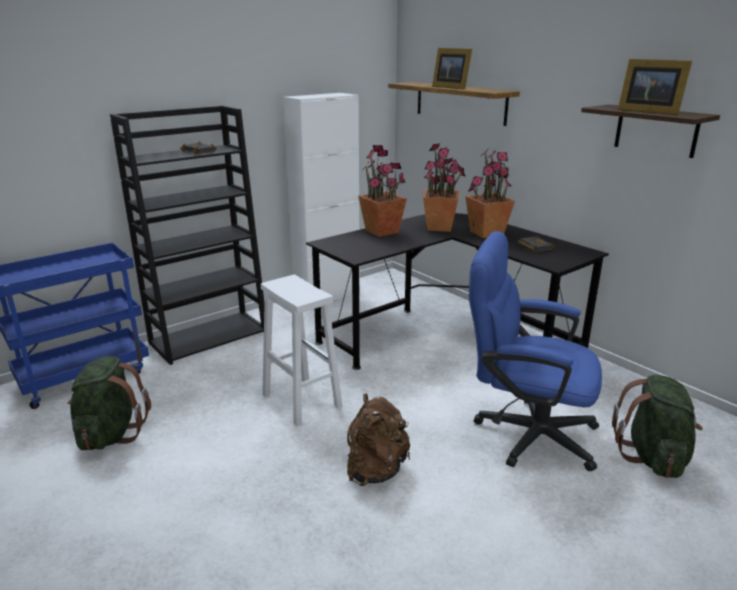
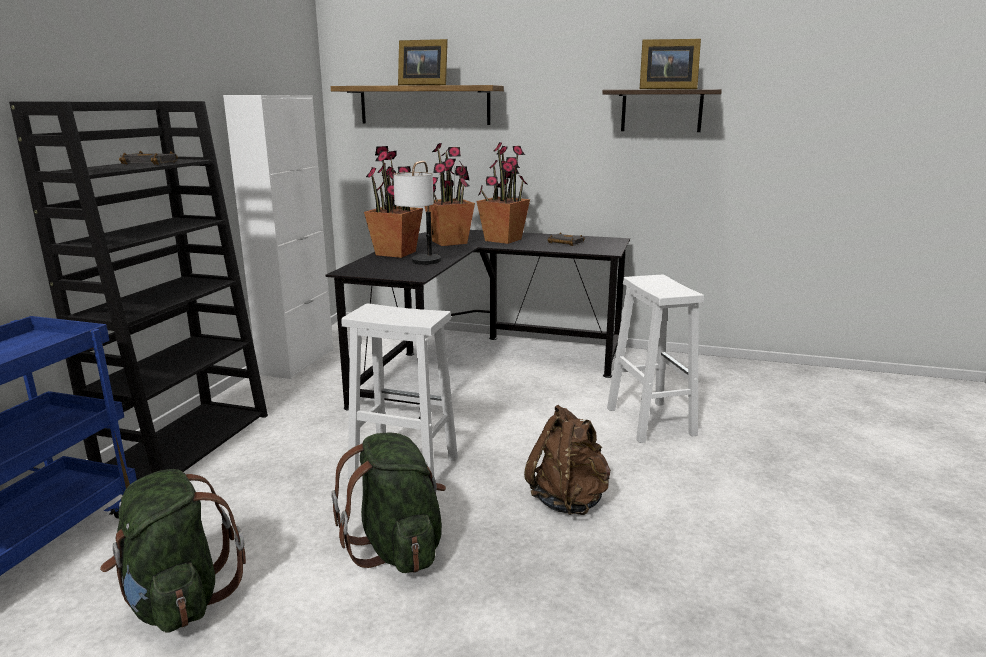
camera: 35 degrees left, 5 degrees down
blue office chair [469,231,602,471] -> white stool [607,275,704,443]
green backpack [612,375,703,478] -> green backpack moved to [331,432,446,573]
none -> table lamp [393,161,441,265]

